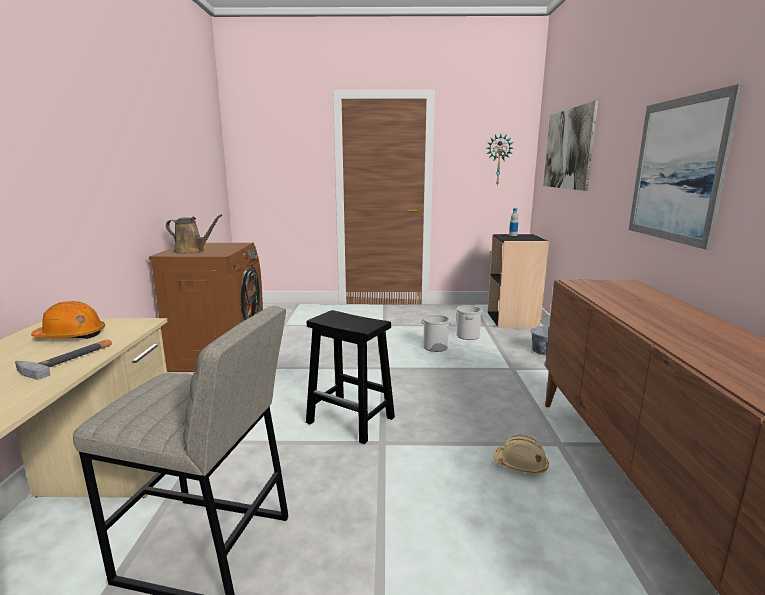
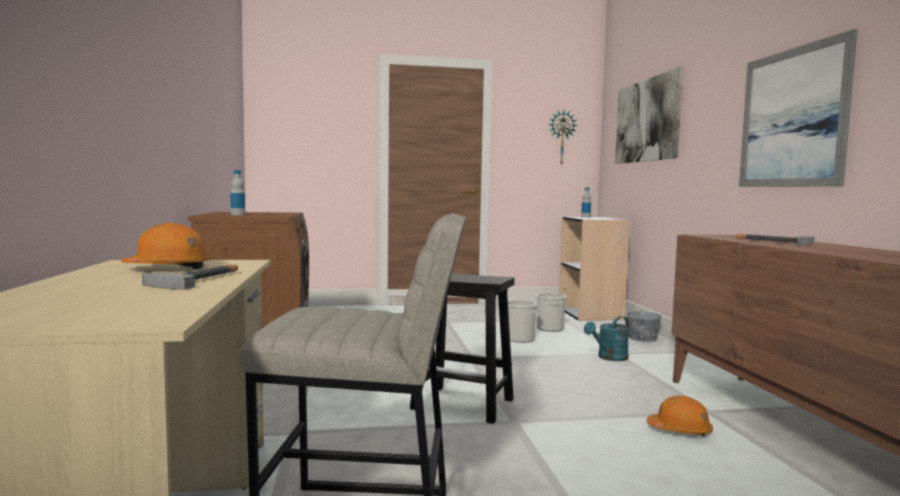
camera: 10 degrees left, 10 degrees down
brown watering can [166,214,222,254] -> bottle [230,170,245,215]
beige hard hat [493,435,549,473] -> orange hard hat [647,396,713,436]
none -> turquoise watering can [584,316,629,361]
none -> hammer [736,234,815,246]

